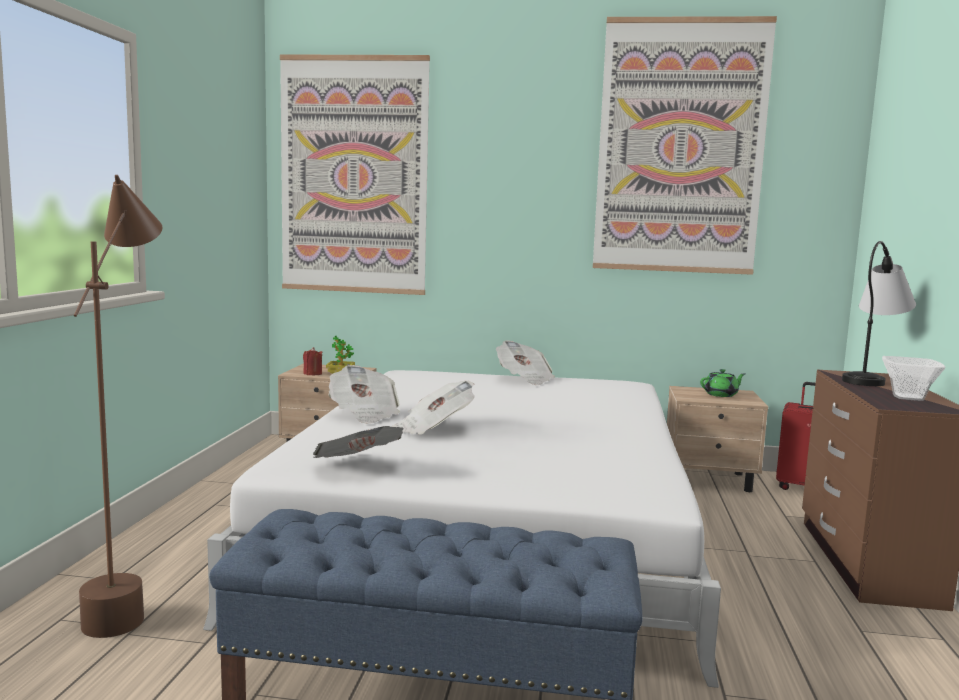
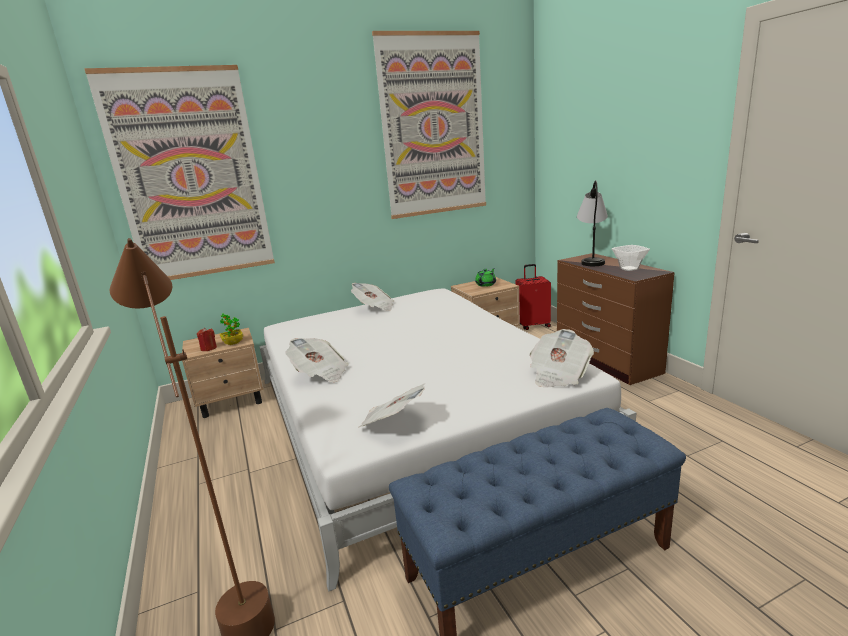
camera: 30 degrees left, 10 degrees up
newspaper [392,381,475,435] -> newspaper moved to [529,329,594,388]

